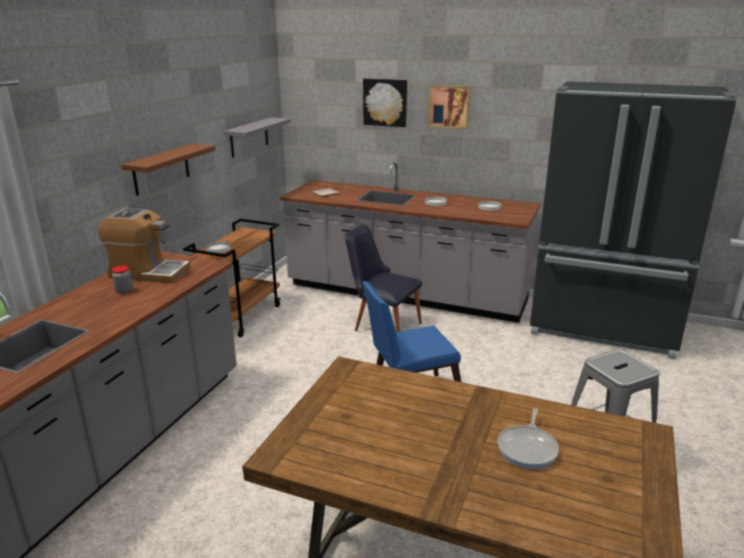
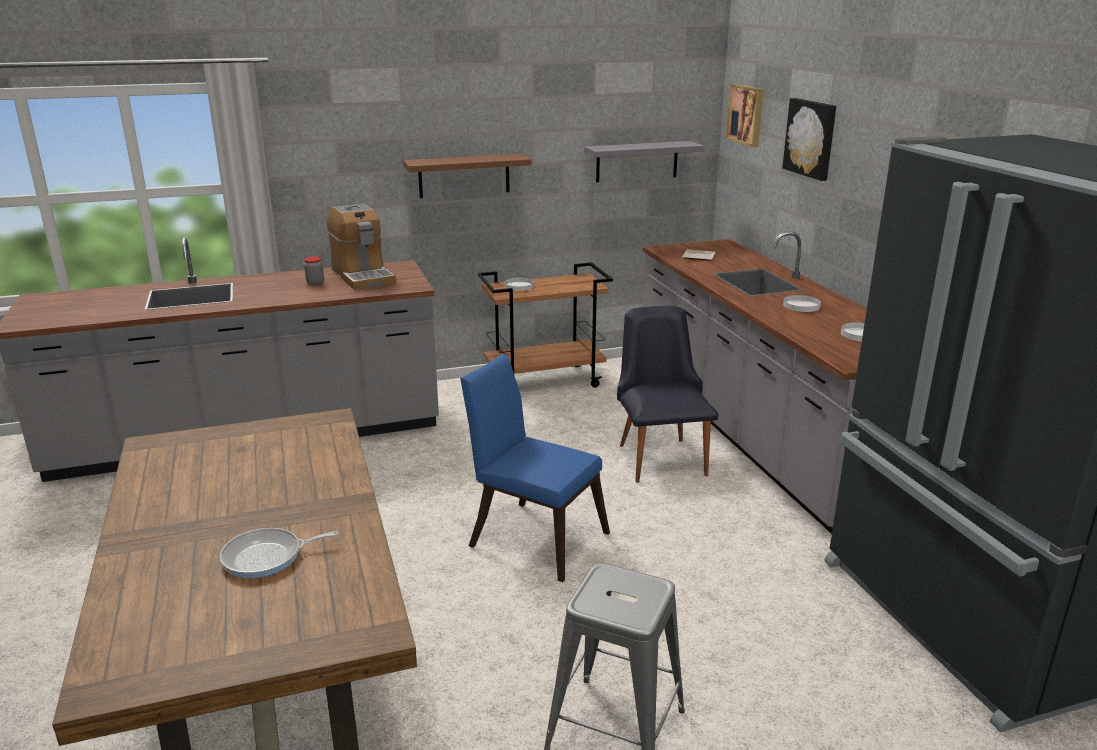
camera: 50 degrees right, 0 degrees up
picture [428,85,471,129] -> picture moved to [726,84,764,147]

